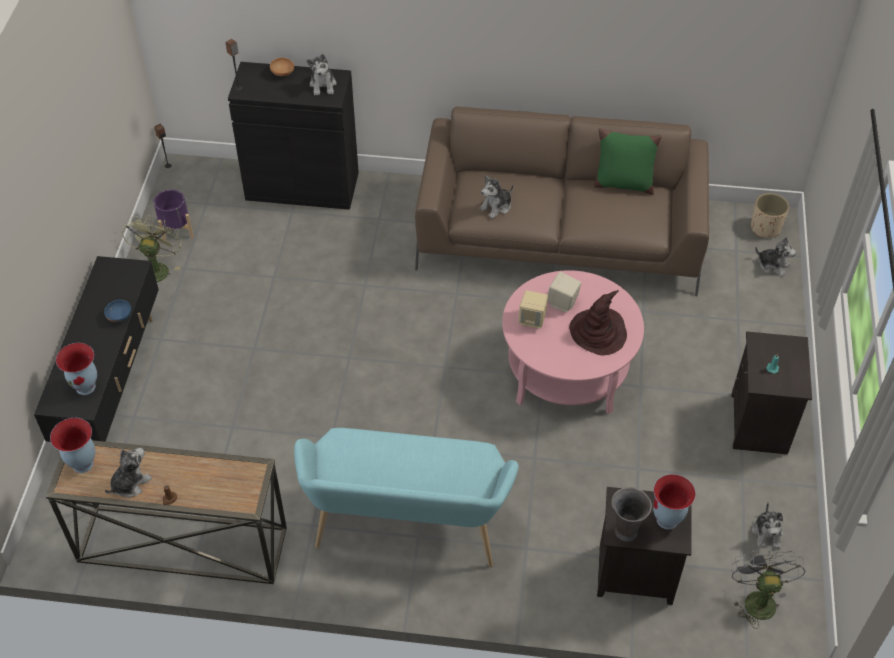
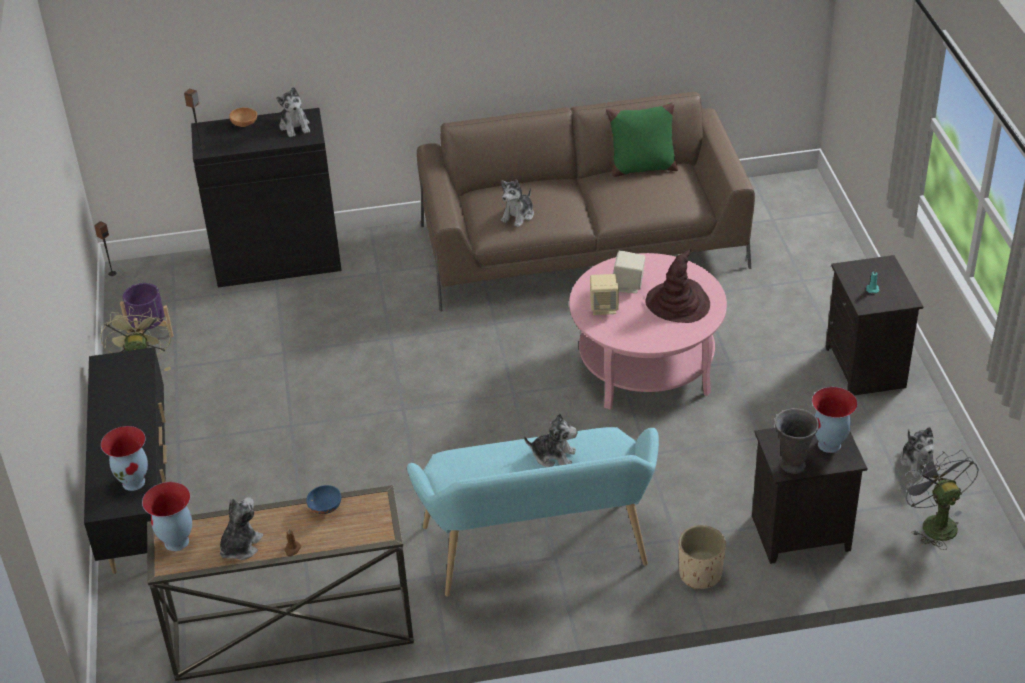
camera: 15 degrees left, 10 degrees down
blue bowl [104,300,131,322] -> blue bowl moved to [306,485,341,514]
beige planter [751,193,789,238] -> beige planter moved to [679,525,726,589]
plush toy [755,237,796,276] -> plush toy moved to [524,413,578,467]

